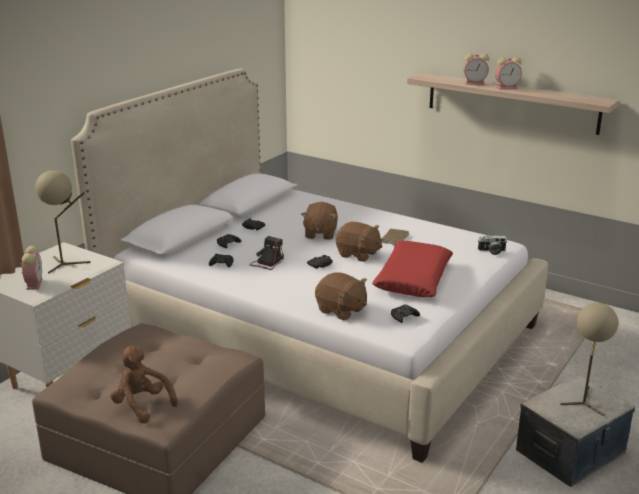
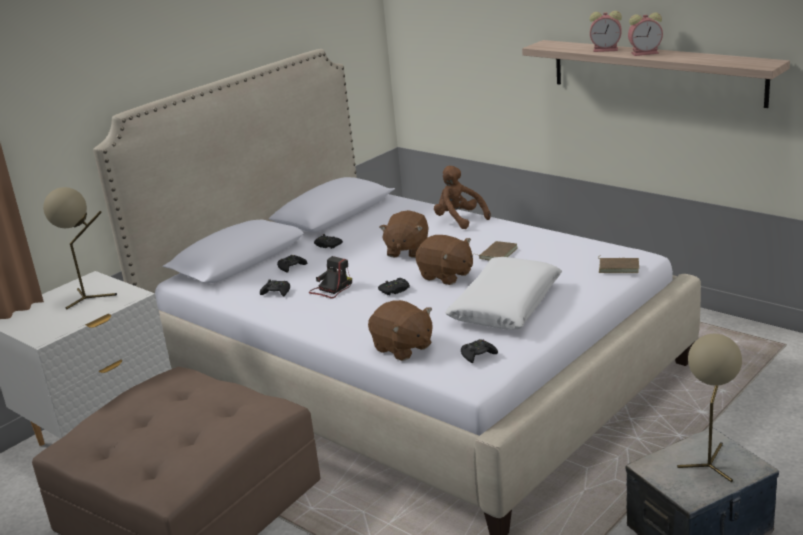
camera: 10 degrees right, 0 degrees up
alarm clock [20,246,43,290] -> none
brown plush toy [110,346,178,424] -> brown plush toy moved to [434,166,491,229]
red pillow [372,241,453,297] -> white pillow [445,257,562,330]
camera [477,235,507,255] -> brown book [598,255,639,273]

